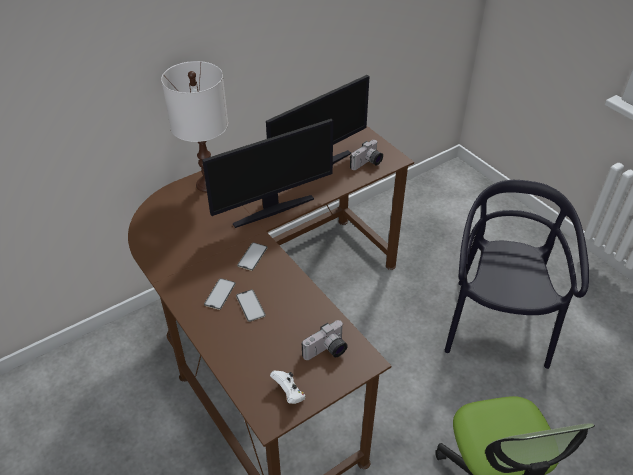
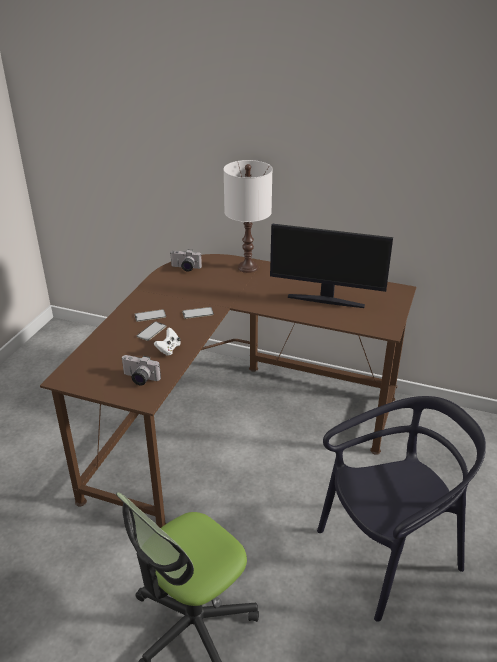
camera: 55 degrees right, 10 degrees down
monitor [202,119,333,228] -> none
white game controller [270,371,305,404] -> white game controller moved to [154,327,181,356]
camera [350,140,383,170] -> camera moved to [170,250,202,272]

